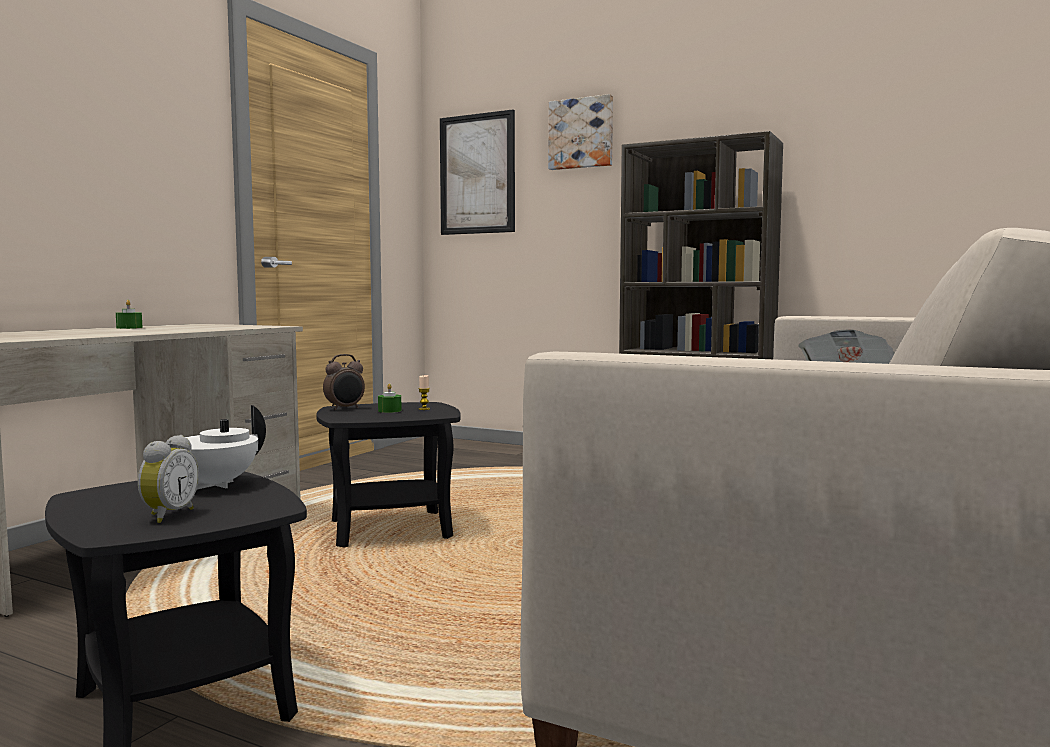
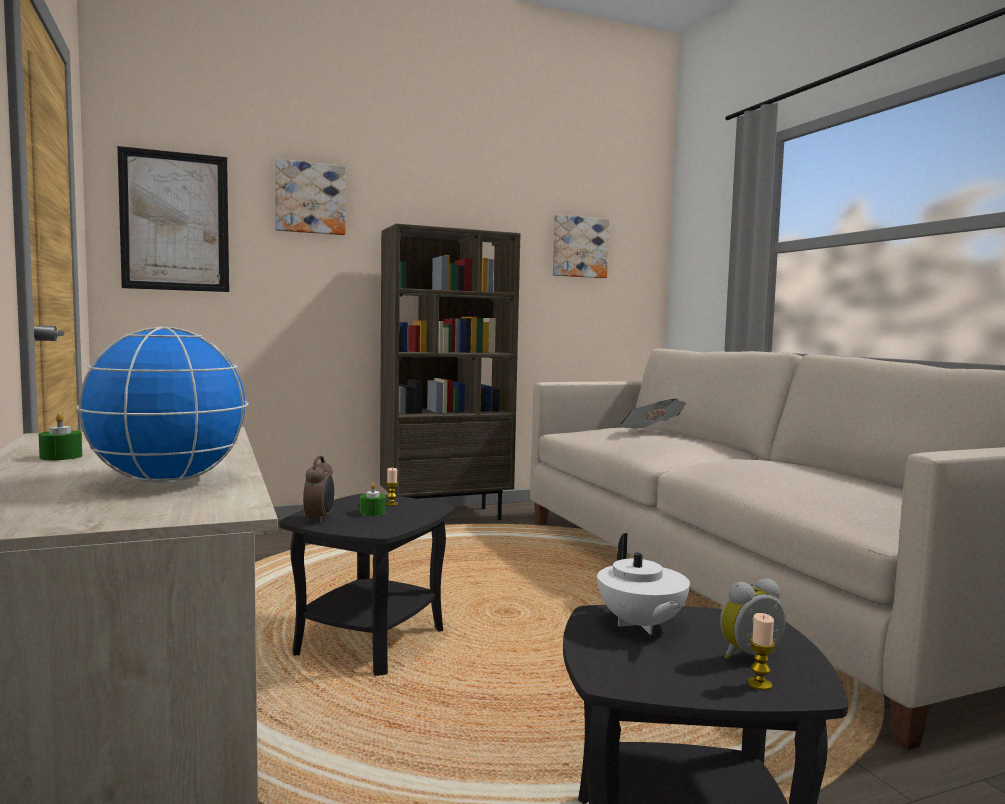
camera: 50 degrees left, 0 degrees up
alarm clock [138,435,199,523] -> alarm clock turned 75 degrees counterclockwise [720,578,785,663]
none -> globe [76,327,249,483]
none -> picture [553,215,609,278]
none -> candle [747,613,775,690]

